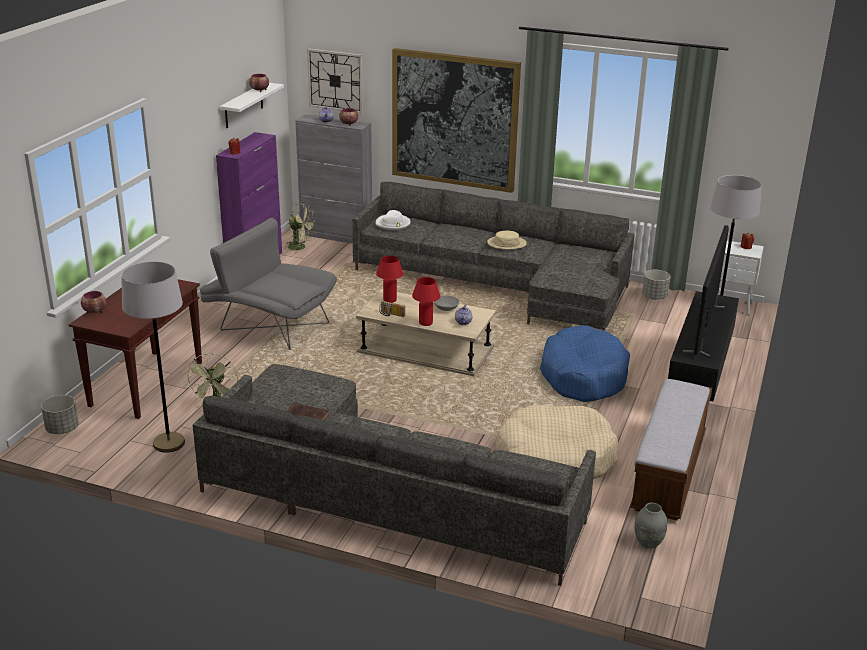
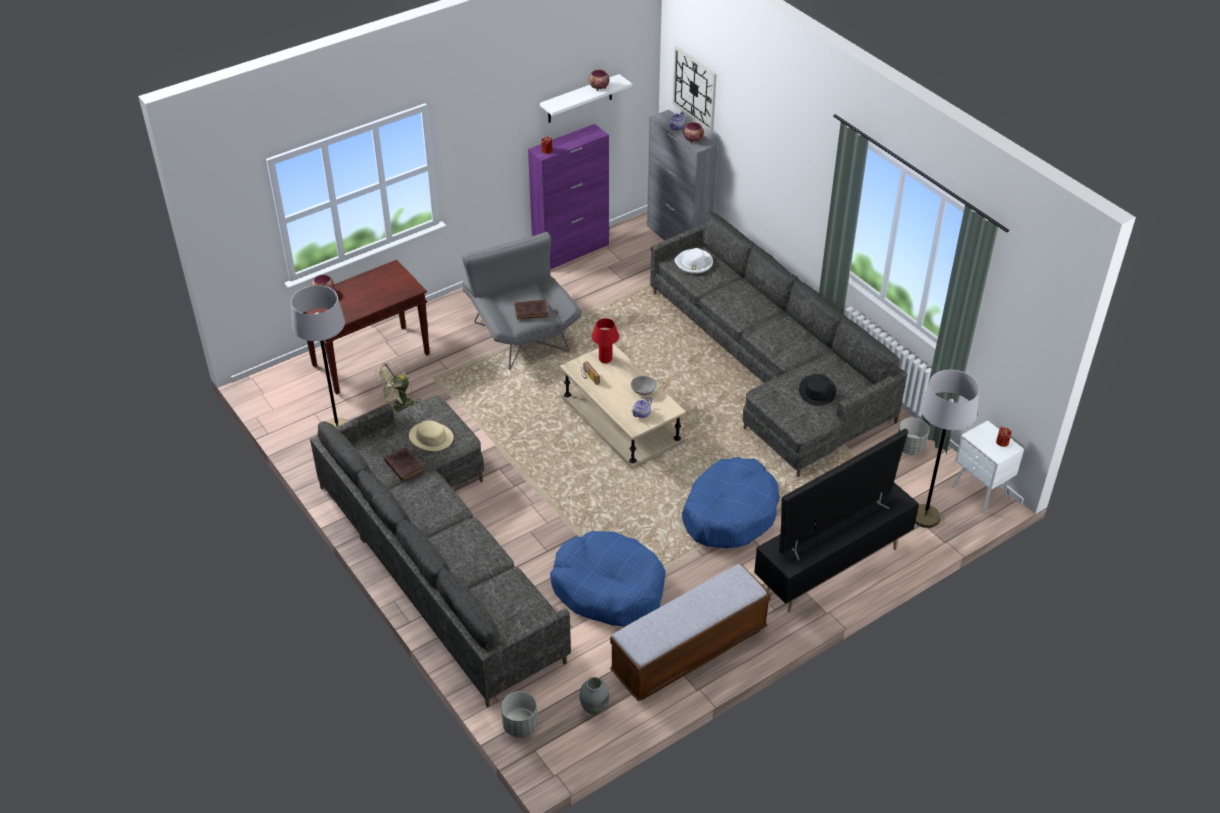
camera: 35 degrees right, 15 degrees up
grey planter [41,395,79,434] -> grey planter moved to [501,691,538,737]
green fan [286,203,315,254] -> none
picture [392,48,521,193] -> none
red table lamp [412,277,440,326] -> none
beige hat [487,231,527,250] -> beige hat moved to [409,420,454,451]
beige dog bed [495,405,618,479] -> blue dog bed [550,531,666,627]
none -> brown book [514,299,548,320]
none -> black hat [799,374,836,406]

